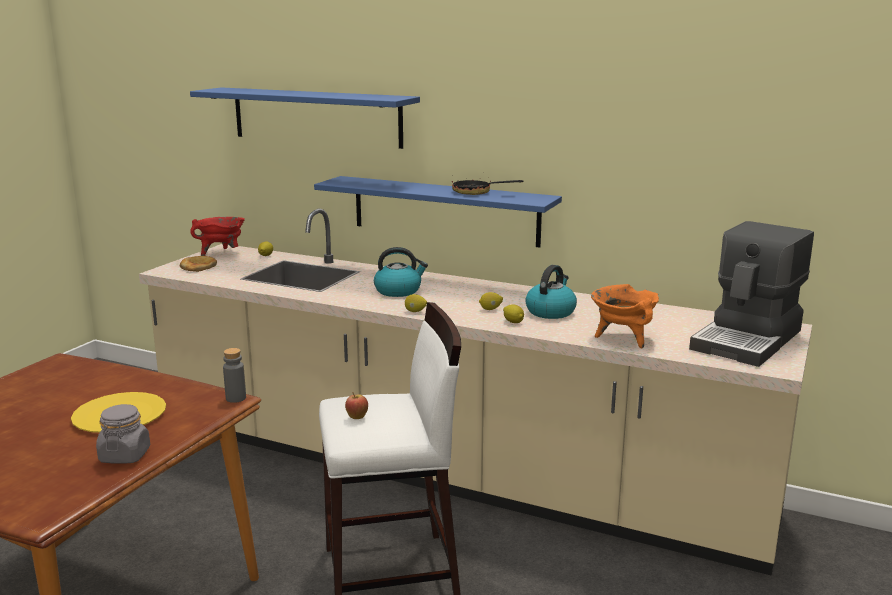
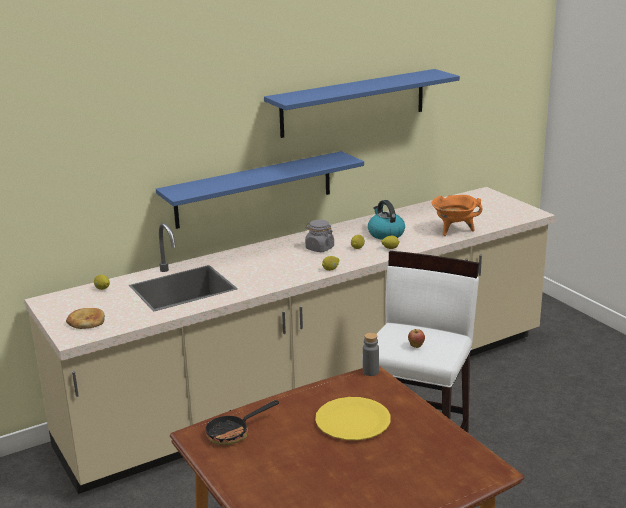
camera: 55 degrees left, 5 degrees up
grey jar [96,404,150,464] -> grey jar moved to [305,220,334,252]
blue shelf [190,87,420,149] -> blue shelf moved to [264,69,460,138]
red cooking pot [190,217,245,256] -> none
kettle [374,247,428,297] -> none
frying pan [452,177,523,195] -> frying pan moved to [205,400,279,445]
coffee machine [689,221,814,367] -> none

